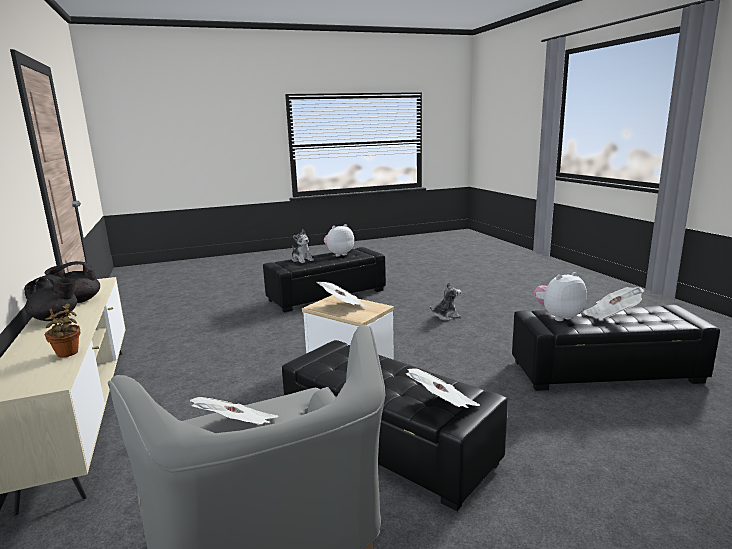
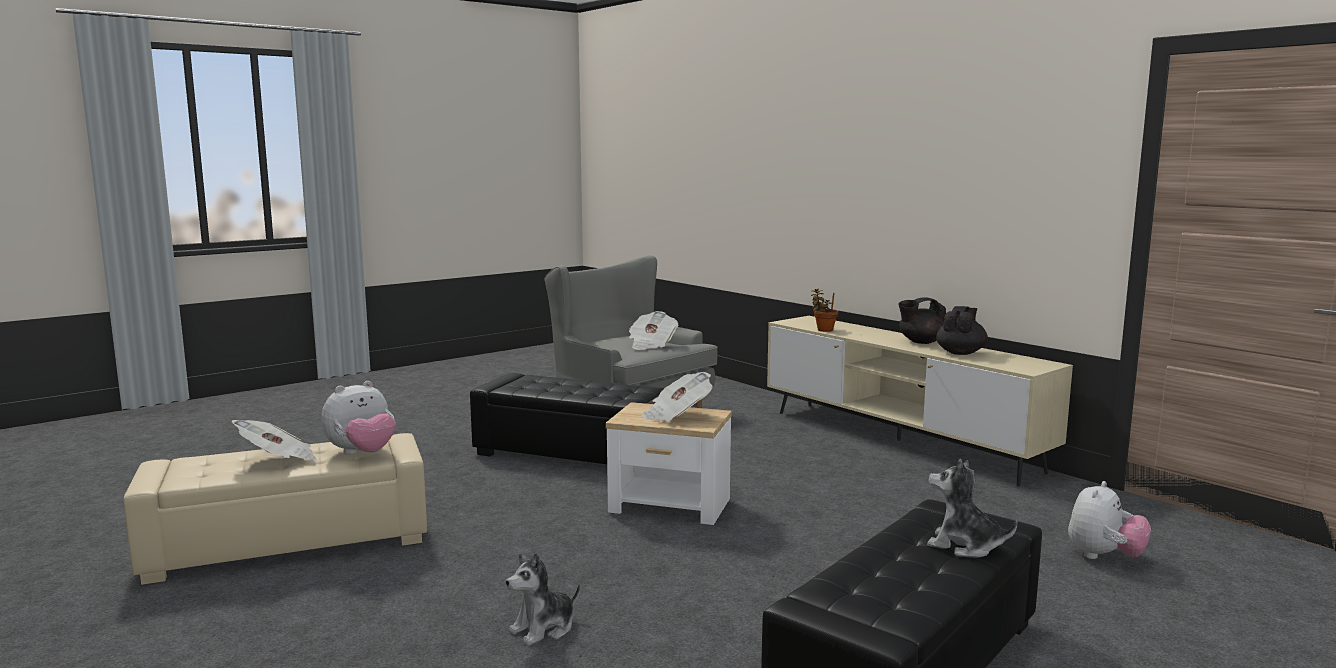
camera: 160 degrees right, 5 degrees down
plush toy [324,224,354,257] -> plush toy moved to [1068,481,1151,559]
newspaper [405,368,480,408] -> none
black ottoman [512,305,720,391] -> beige ottoman [123,433,427,585]

